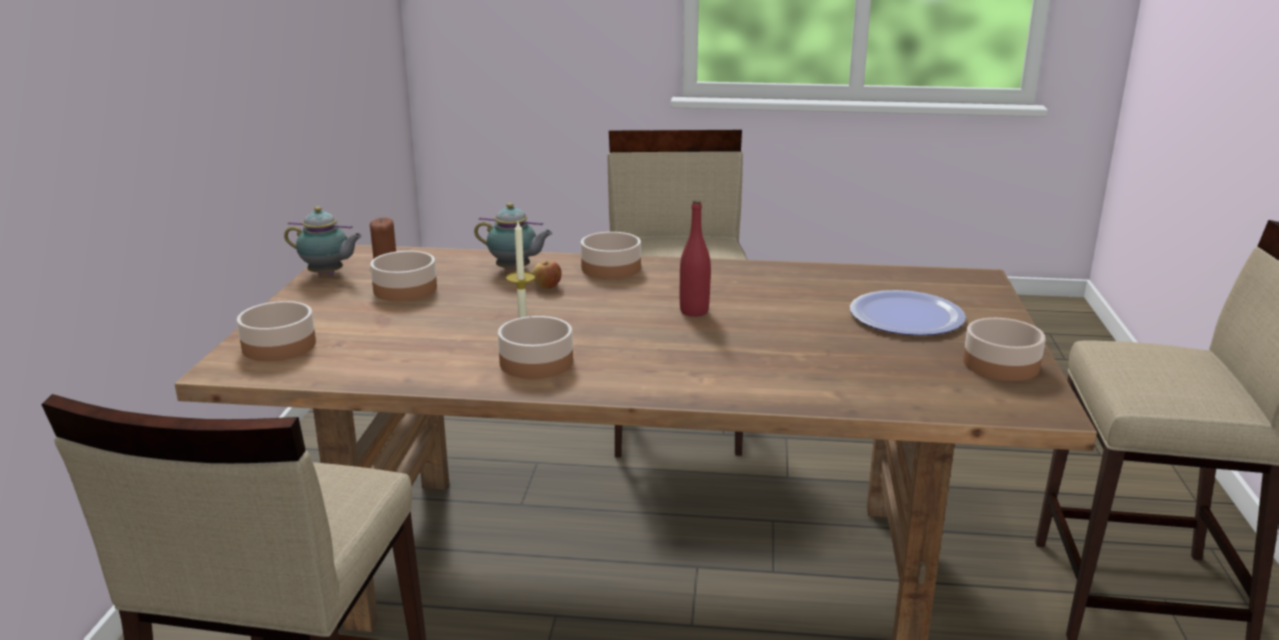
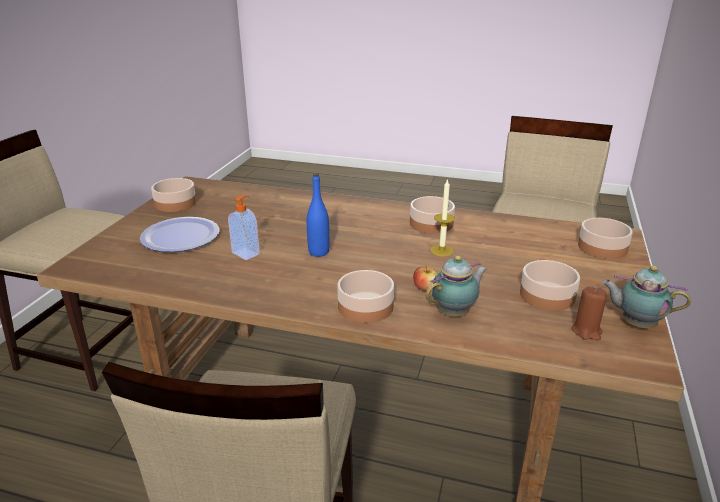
camera: 170 degrees left, 5 degrees up
teapot [474,203,553,270] -> teapot turned 120 degrees clockwise [426,255,487,316]
red bottle [680,200,711,317] -> blue bottle [307,173,329,257]
none -> soap dispenser [228,195,260,260]

